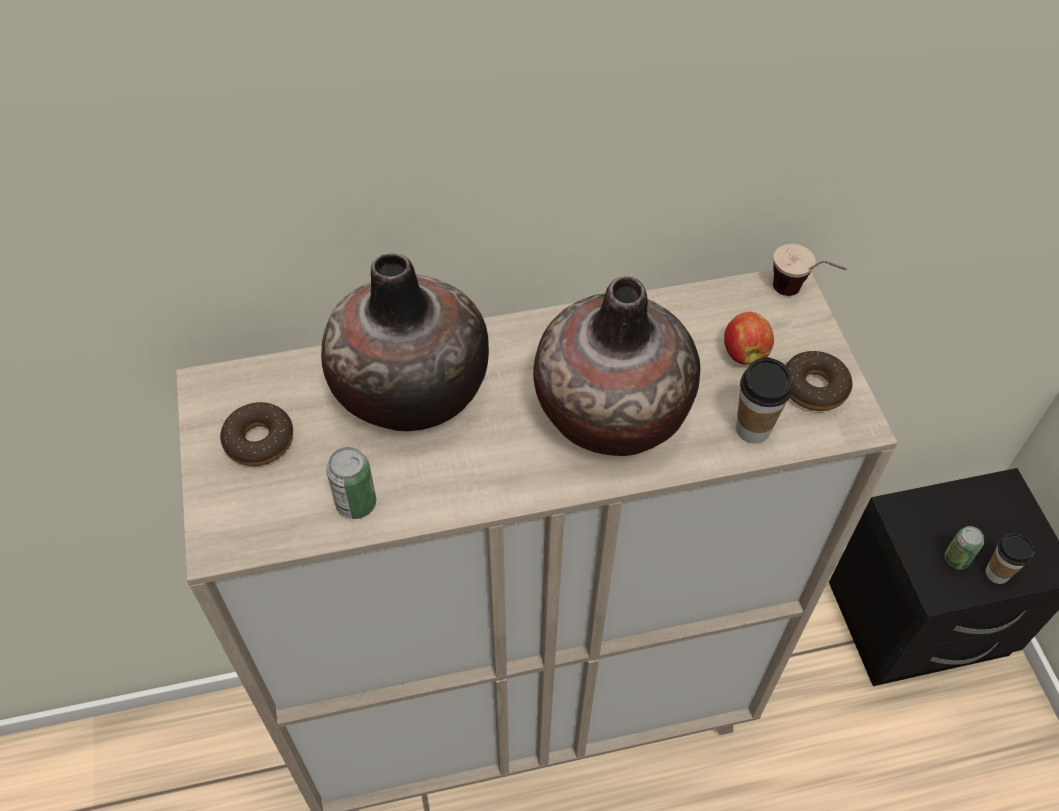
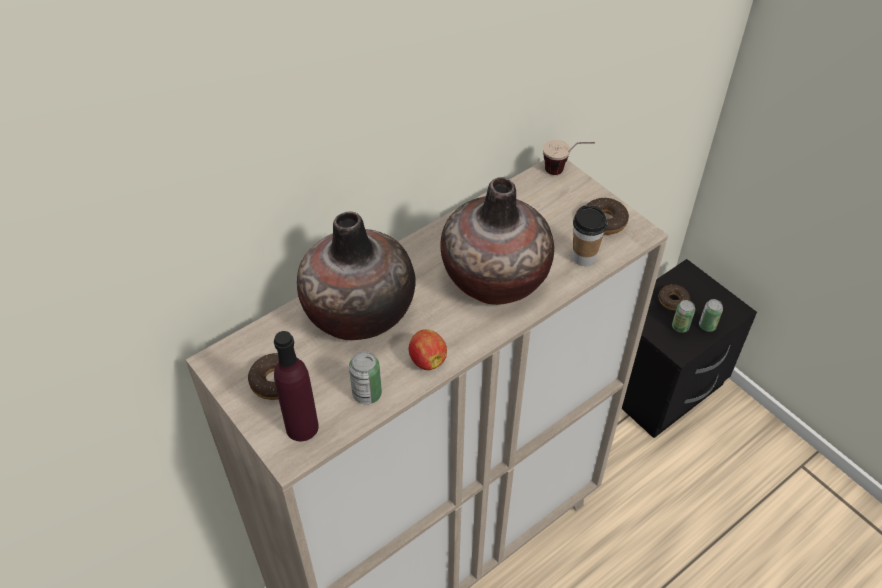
camera: 25 degrees left, 5 degrees down
apple [724,312,774,365] -> apple moved to [409,329,447,370]
cup [986,533,1035,584] -> can [699,299,723,332]
none -> purple bottle [274,331,319,441]
none -> donut [659,284,690,311]

